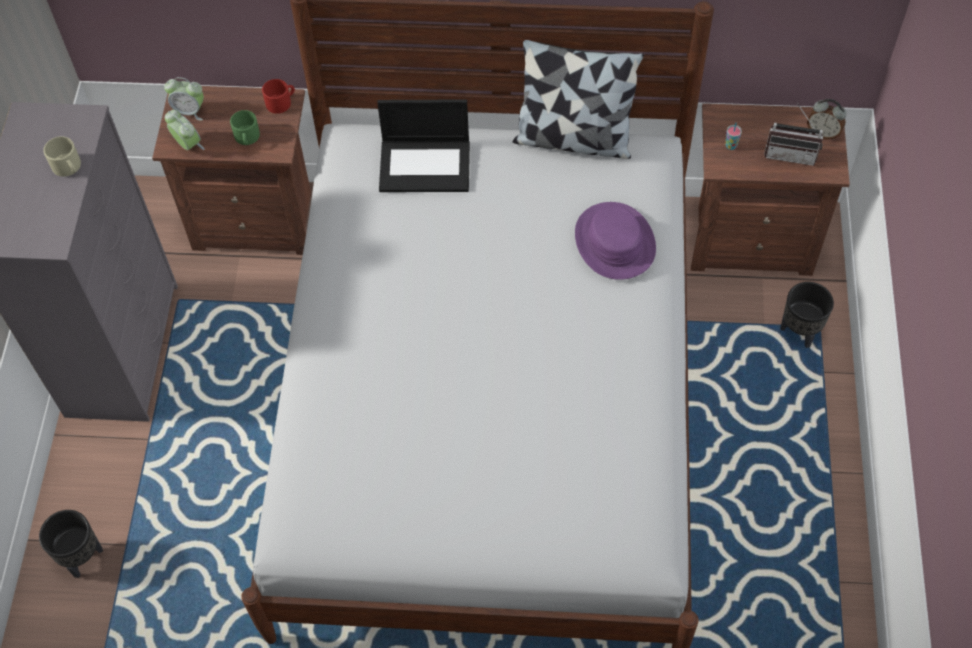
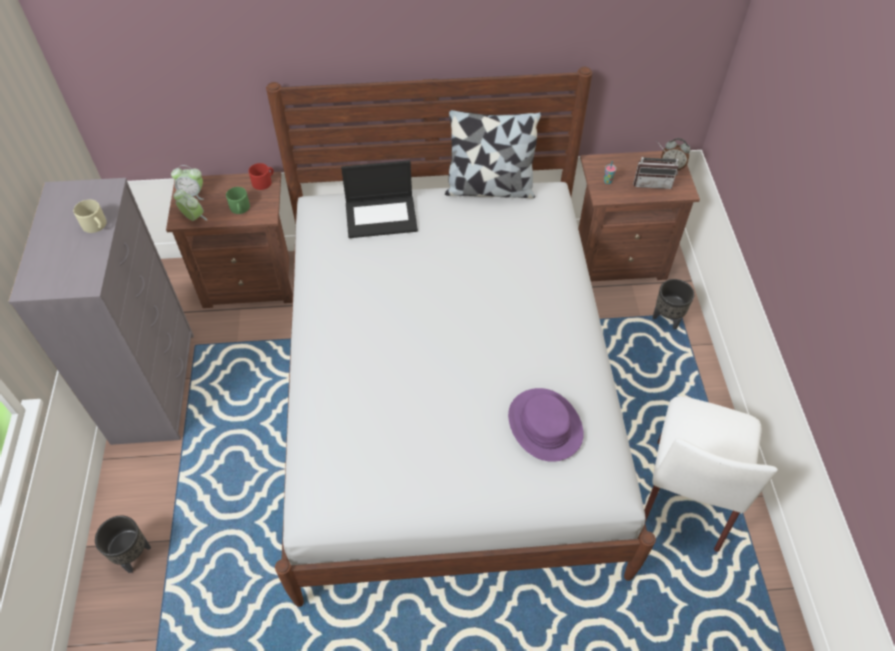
camera: 10 degrees left, 5 degrees down
purple hat [575,202,656,280] -> purple hat moved to [508,388,584,462]
none -> white chair [644,396,778,552]

